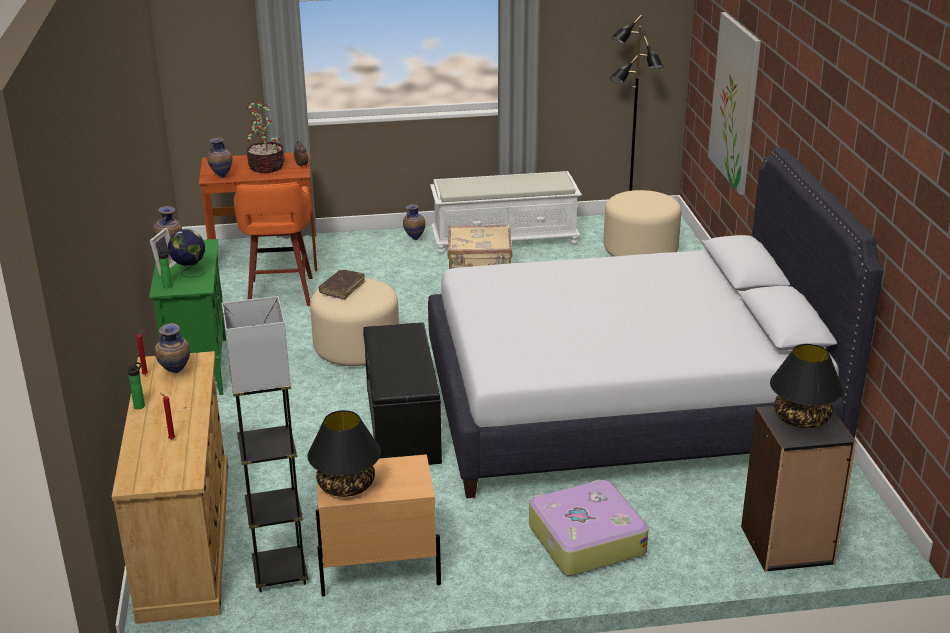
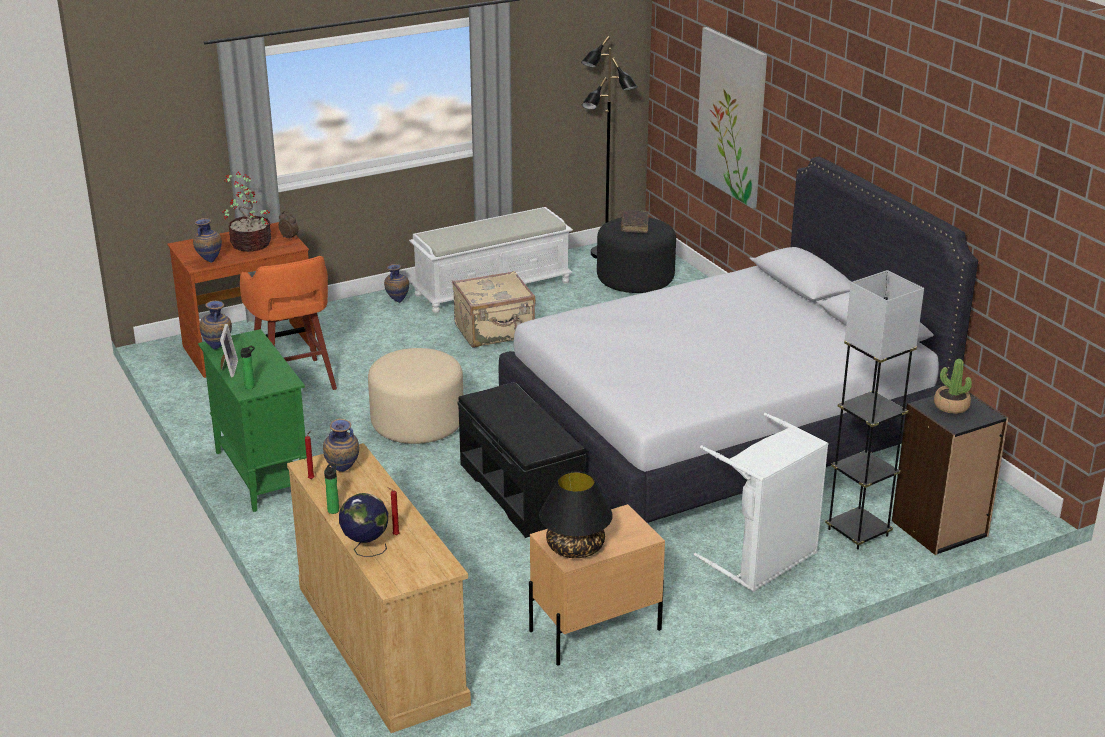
camera: 20 degrees left, 0 degrees up
globe [168,229,205,278] -> globe moved to [339,493,388,557]
grey floor lamp [222,296,309,592] -> grey floor lamp moved to [825,270,924,550]
brown book [319,270,365,299] -> brown book moved to [621,210,648,233]
suitcase [529,479,649,576] -> white laundry basket [694,413,829,592]
beige ottoman [604,190,681,256] -> black ottoman [597,217,676,293]
black table lamp [770,344,843,428] -> potted plant [934,359,972,414]

